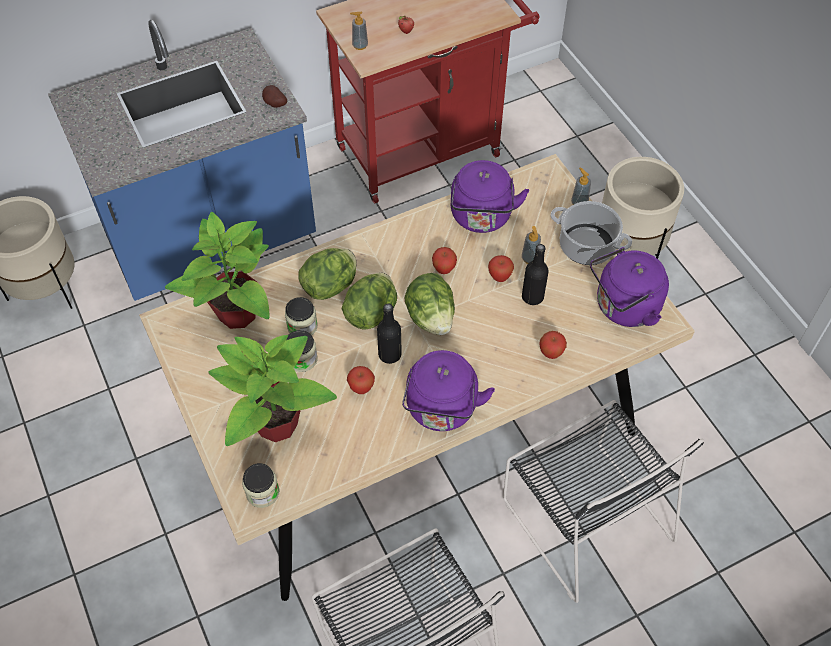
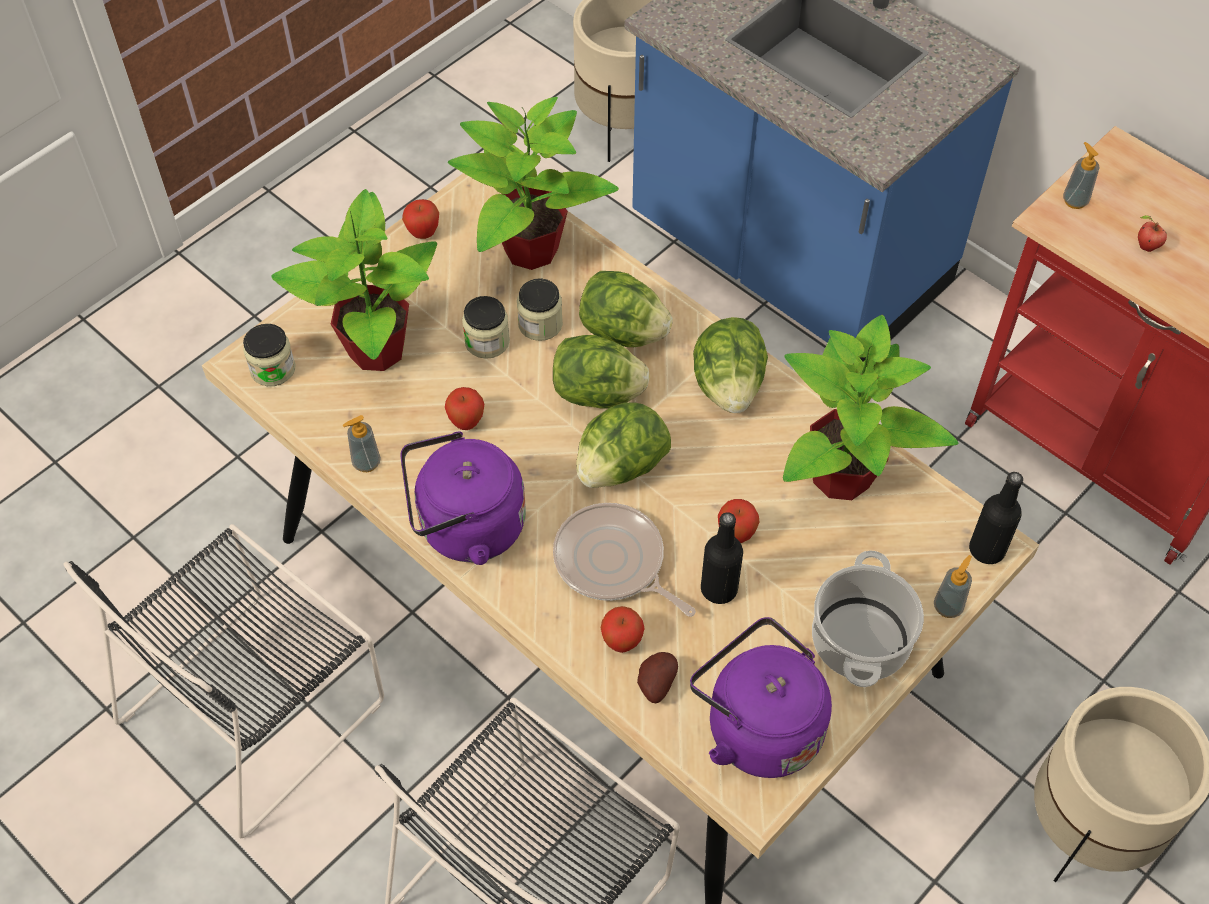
camera: 70 degrees right, 0 degrees up
potato [262,85,287,108] -> potato moved to [637,652,678,703]
black bottle [377,304,402,364] -> black bottle moved to [969,472,1023,564]
apple [432,247,457,274] -> apple moved to [402,199,439,239]
purple kettle [451,160,529,233] -> potted plant [783,315,958,500]
soap dispenser [522,226,541,264] -> soap dispenser moved to [343,415,381,472]
none -> frying pan [553,503,696,617]
none -> lettuce [693,317,768,413]

